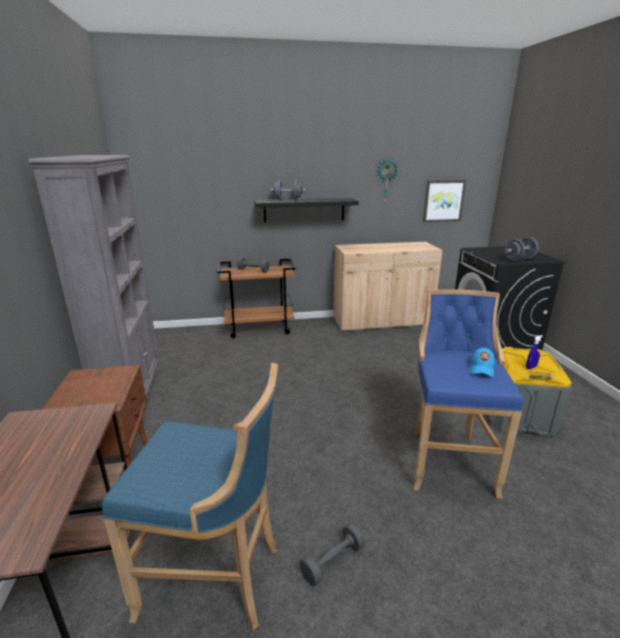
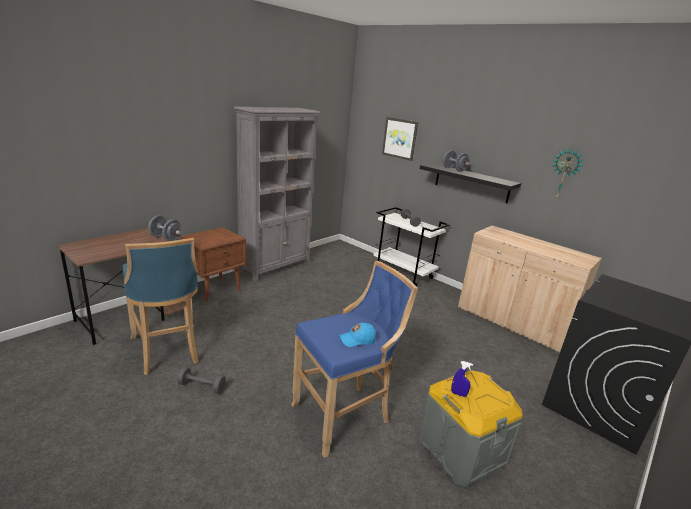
camera: 50 degrees right, 0 degrees up
brown cart [217,259,296,338] -> white cart [373,207,450,286]
picture [423,180,466,222] -> picture moved to [382,117,418,161]
grey dumbbell [505,237,538,261] -> grey dumbbell moved to [148,215,182,241]

